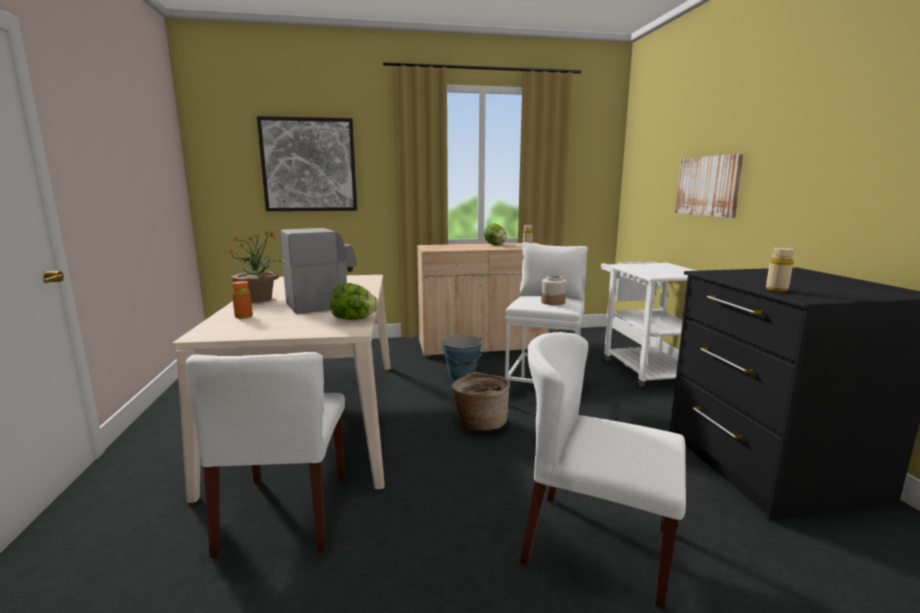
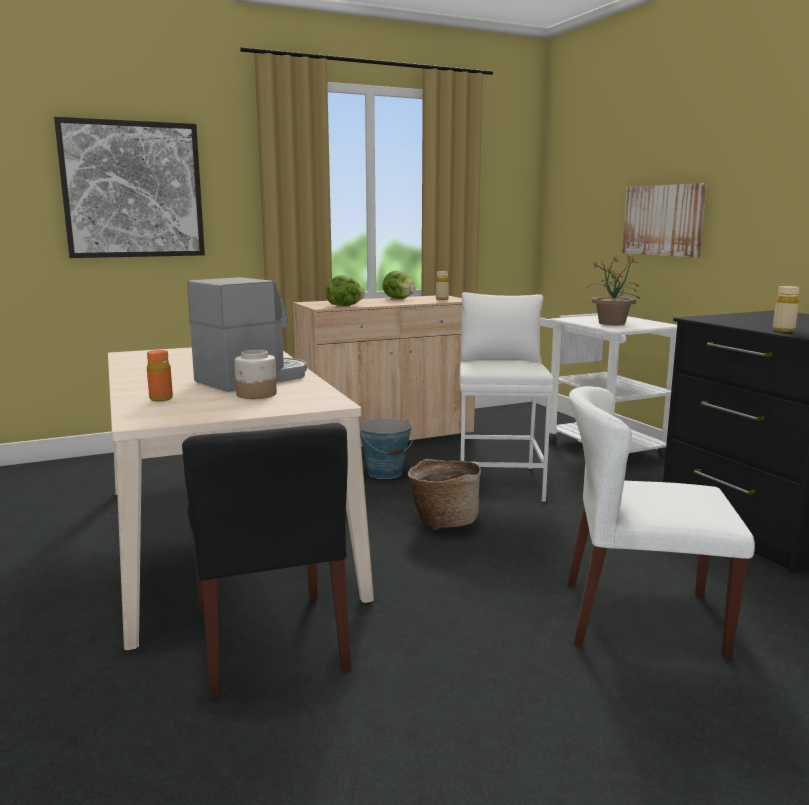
camera: 15 degrees left, 0 degrees up
white chair [186,352,345,558] -> black chair [182,423,351,698]
potted plant [227,230,283,303] -> potted plant moved to [588,255,640,325]
lettuce [330,283,378,320] -> lettuce moved to [326,275,365,306]
jar [541,275,567,305] -> jar moved to [234,350,277,399]

